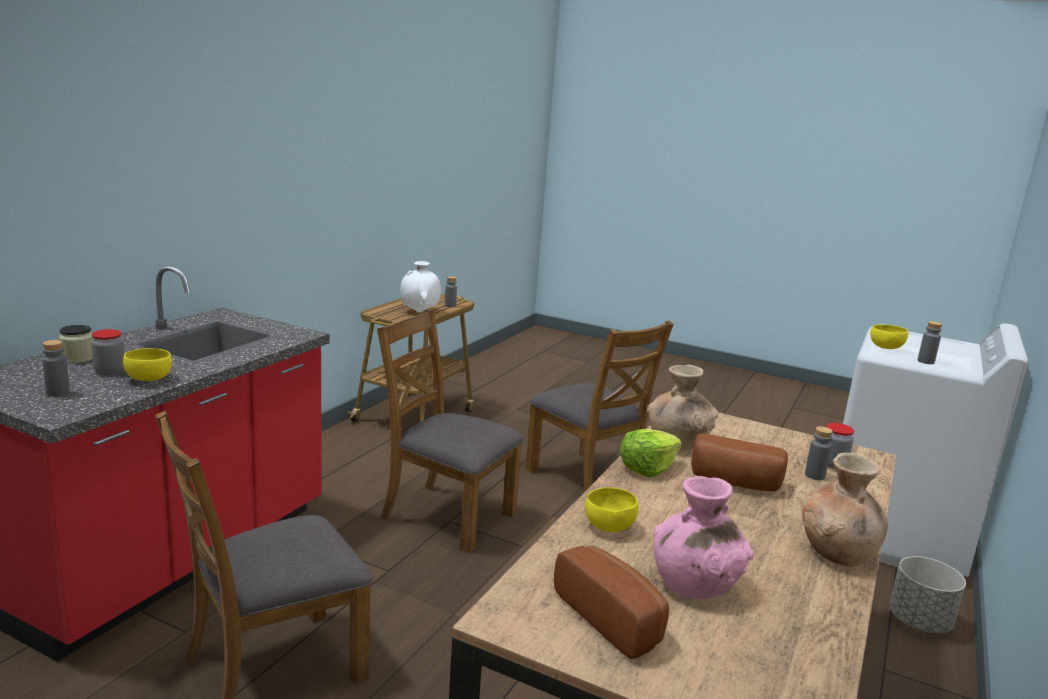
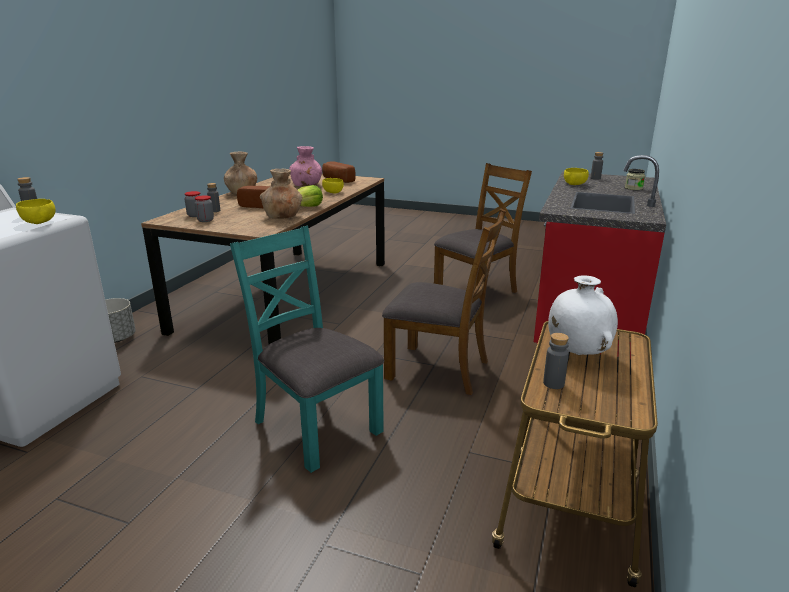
camera: 175 degrees right, 5 degrees up
jar [91,329,124,375] -> jar moved to [195,195,214,222]
brown chair [526,321,674,492] -> turquoise chair [230,226,384,473]

